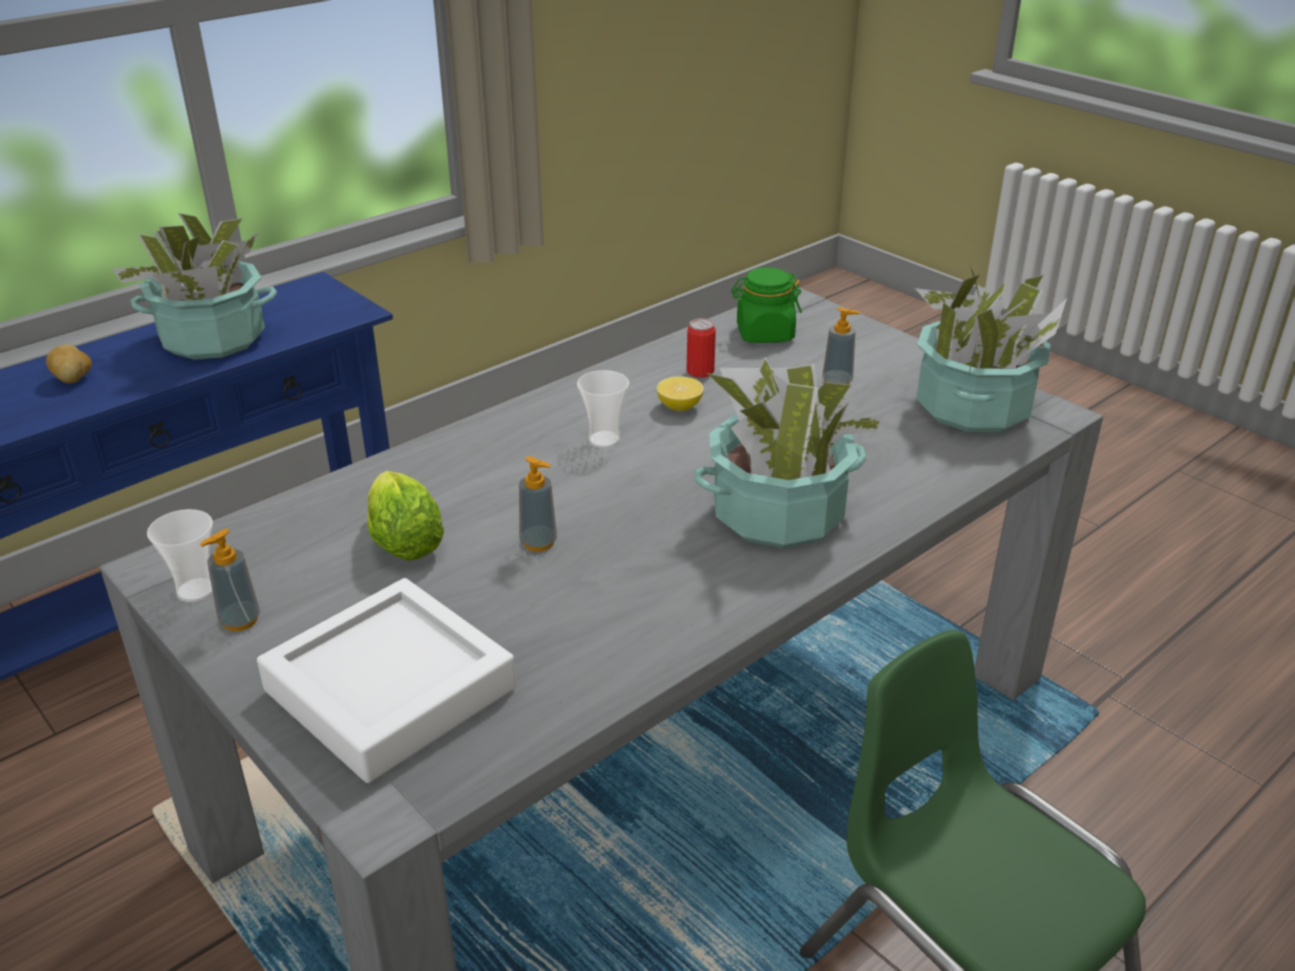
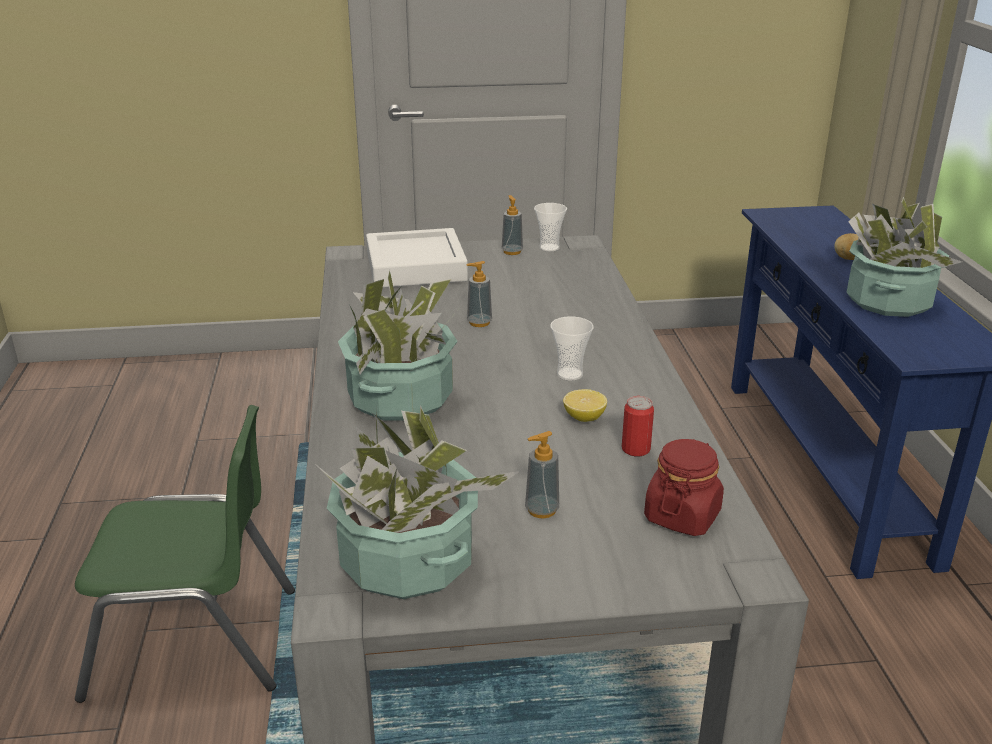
camera: 125 degrees right, 5 degrees down
lettuce [367,471,444,561] -> none
green jar [731,267,802,343] -> red jar [644,439,724,536]

